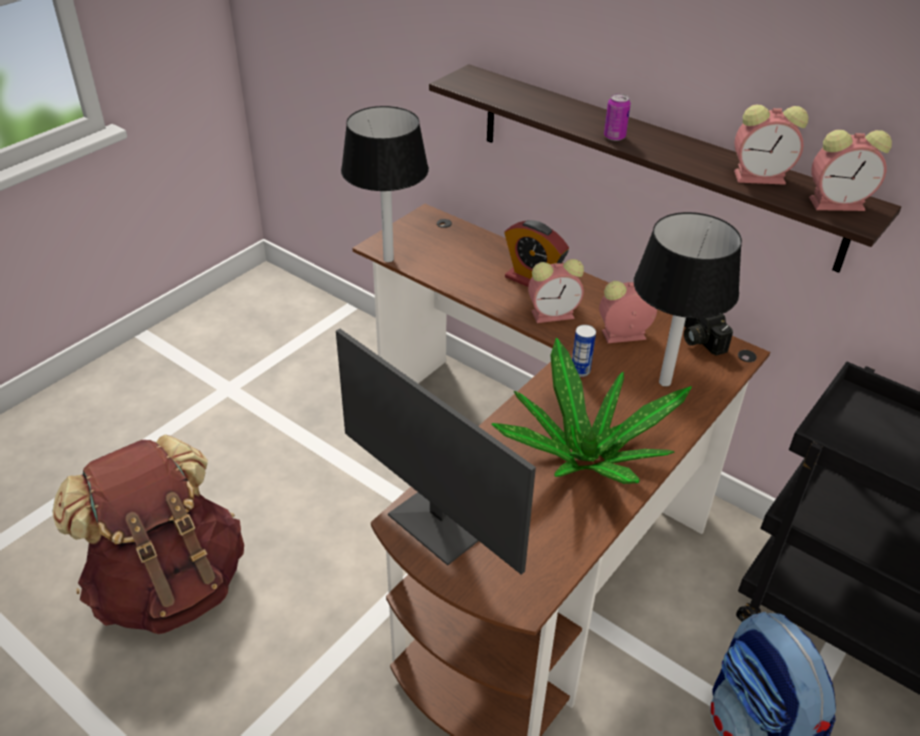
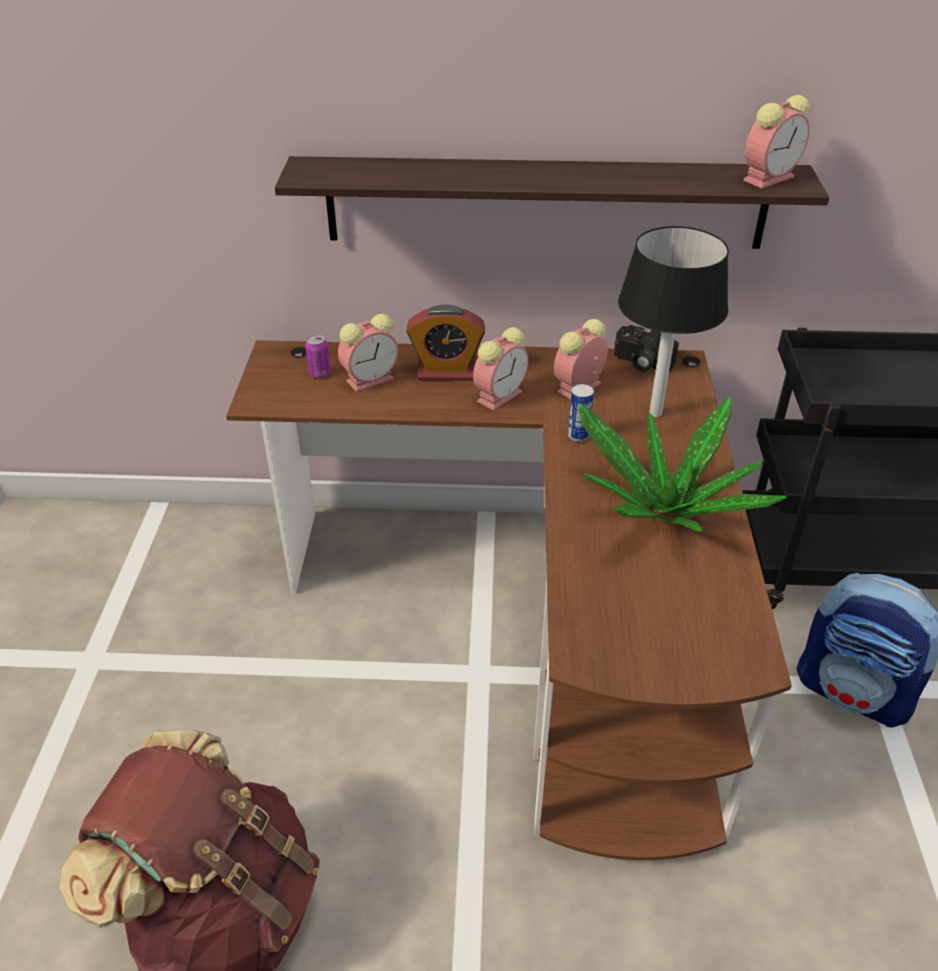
camera: 35 degrees left, 0 degrees up
monitor [336,329,536,575] -> none
black table lamp [341,106,429,262] -> none
can [604,94,631,141] -> can moved to [305,335,330,379]
alarm clock [734,105,808,185] -> alarm clock moved to [338,314,399,392]

